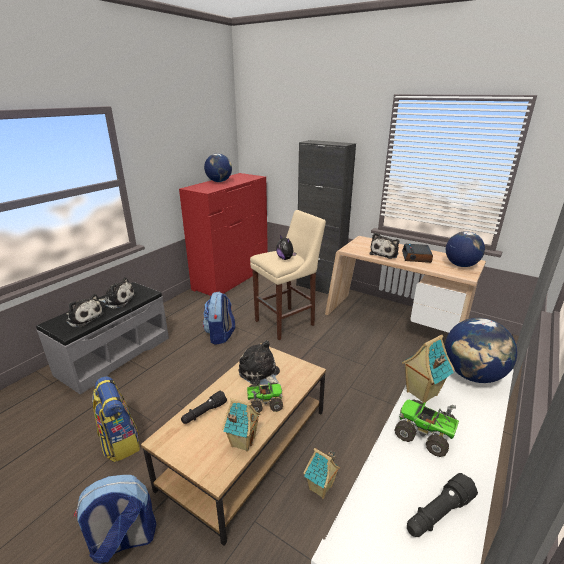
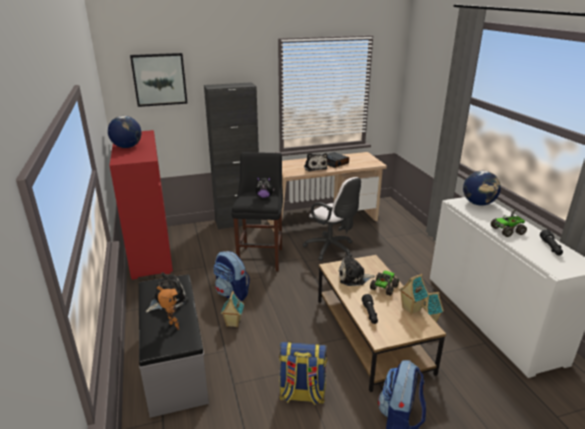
camera: 50 degrees left, 0 degrees up
plush toy [65,294,104,328] -> toy robot [157,286,179,330]
beige stool [250,210,326,340] -> black stool [231,152,283,271]
toy house [402,334,455,403] -> toy house moved to [221,291,244,327]
globe [446,231,485,267] -> none
none -> picture [130,53,188,107]
none -> white office chair [303,177,361,261]

